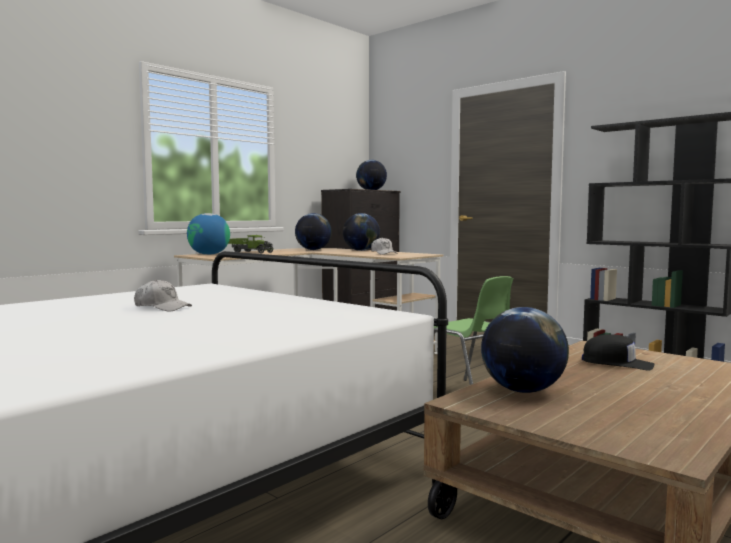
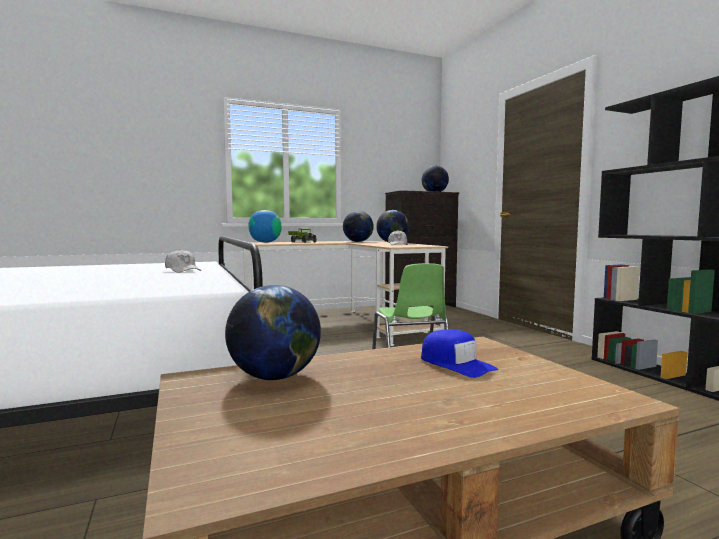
camera: 25 degrees right, 0 degrees up
white cap [134,279,192,312] -> white cap moved to [165,249,201,273]
black cap [582,334,654,371] -> blue cap [421,329,498,378]

